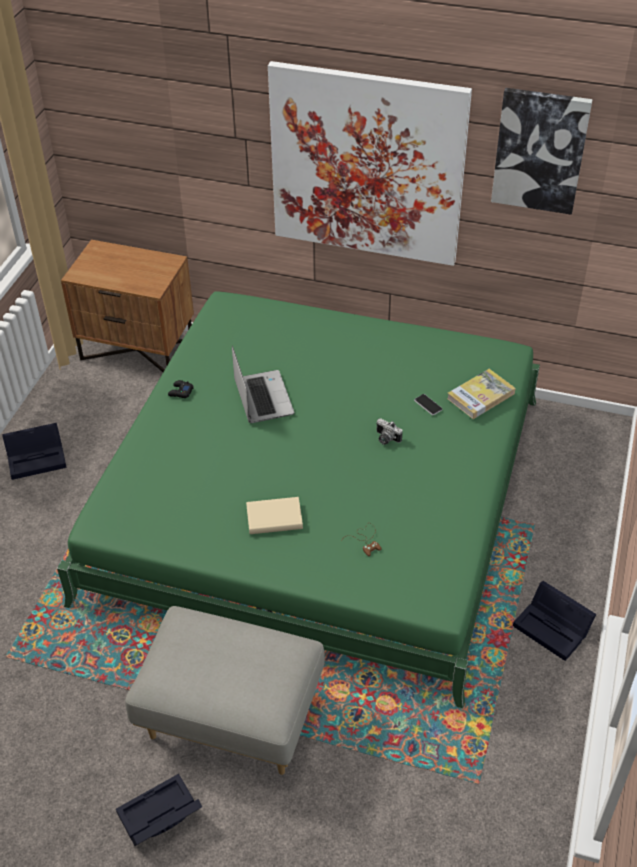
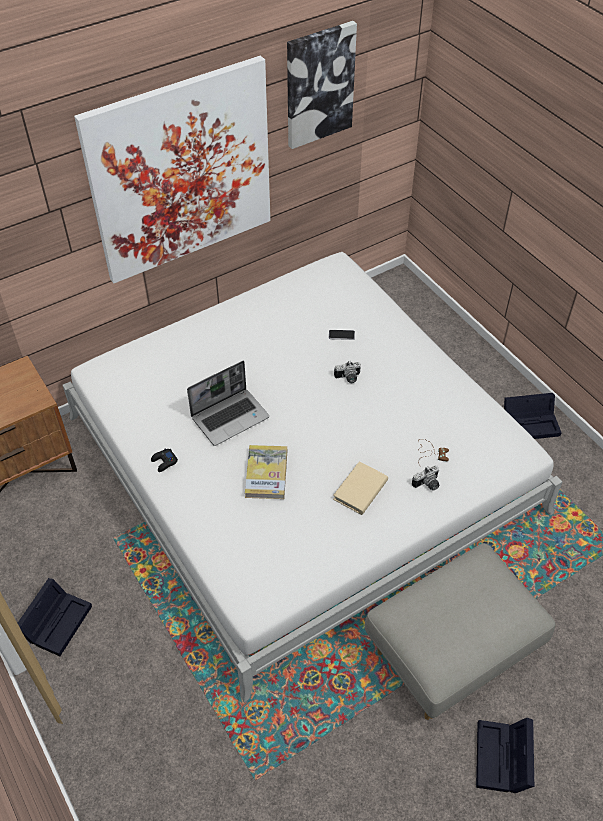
camera: 50 degrees left, 5 degrees up
green bed [57,291,540,708] -> white bed [63,252,562,702]
laptop [232,346,294,423] -> laptop turned 120 degrees clockwise [187,361,269,446]
book [447,369,516,419] -> book moved to [245,445,287,499]
none -> camera [412,465,439,490]

